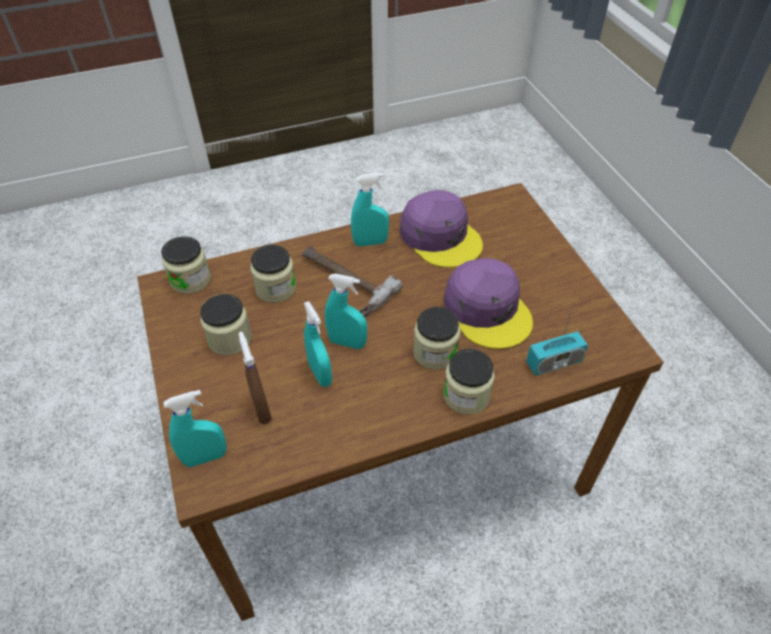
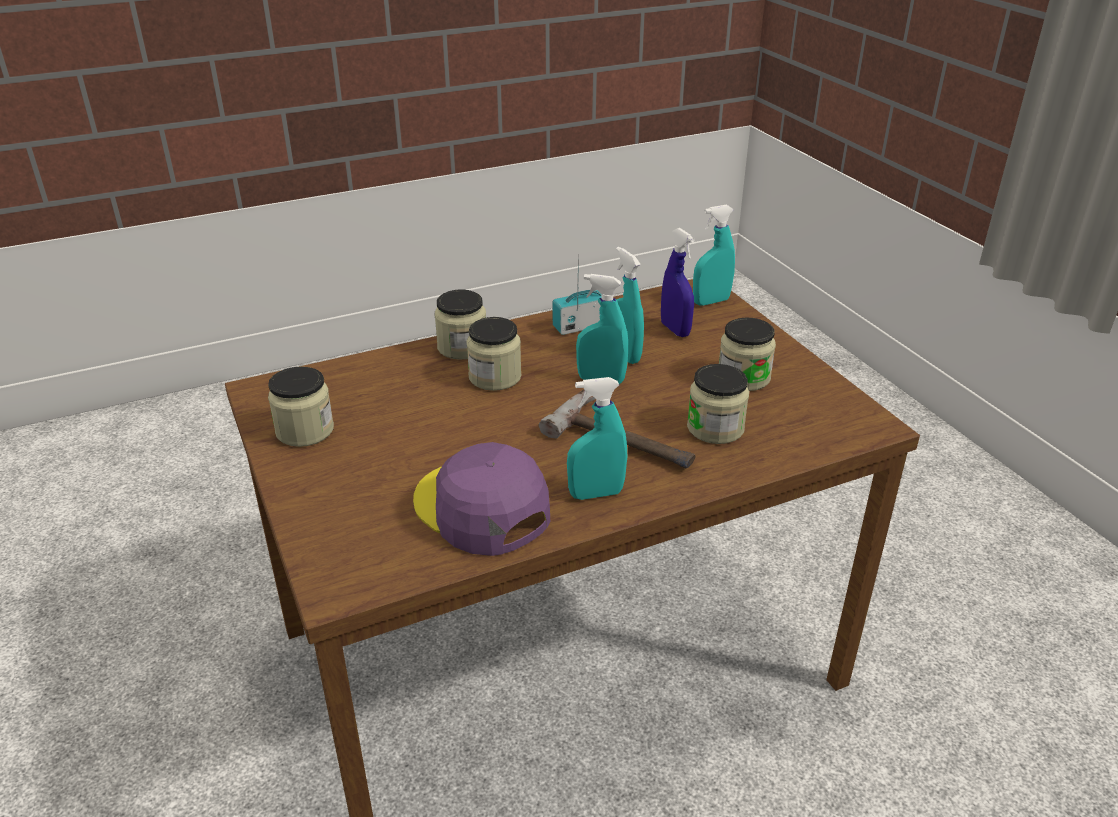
camera: 175 degrees right, 15 degrees down
jar [161,236,211,294] -> jar moved to [268,367,334,447]
brown spray bottle [239,332,272,424] -> blue spray bottle [661,228,695,337]
purple cap [444,258,533,349] -> none
radio [526,300,588,376] -> radio moved to [553,253,602,335]

